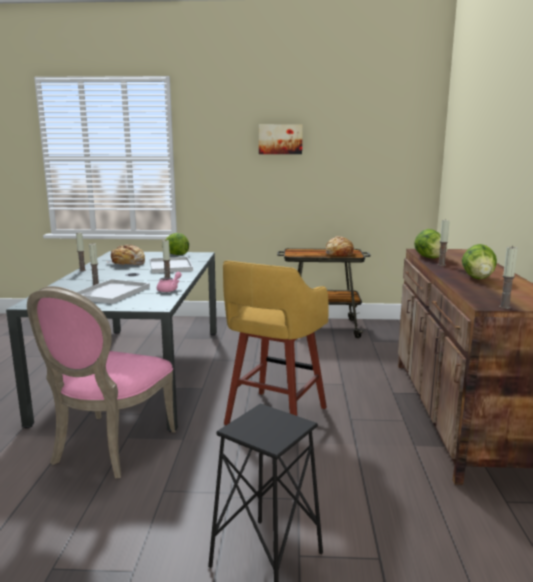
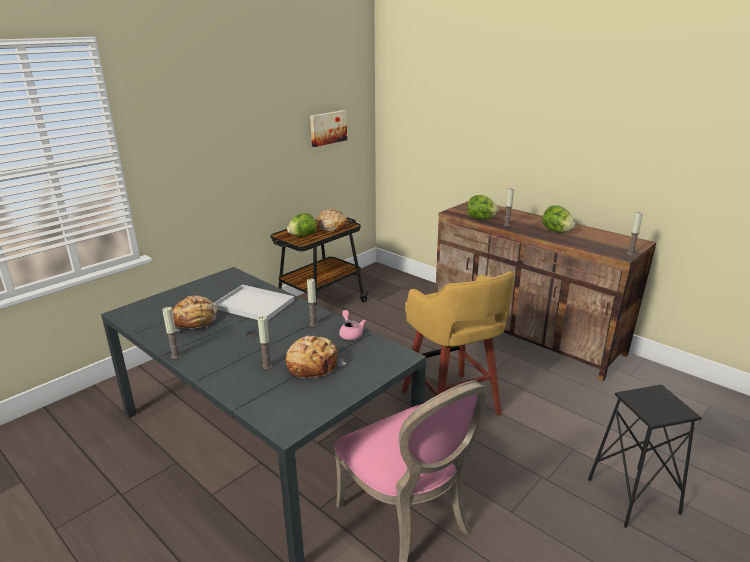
camera: 50 degrees left, 10 degrees up
white tray [77,279,150,304] -> bread [286,336,346,379]
lettuce [162,233,189,255] -> lettuce moved to [287,213,317,236]
picture [259,124,303,154] -> picture moved to [310,110,347,147]

